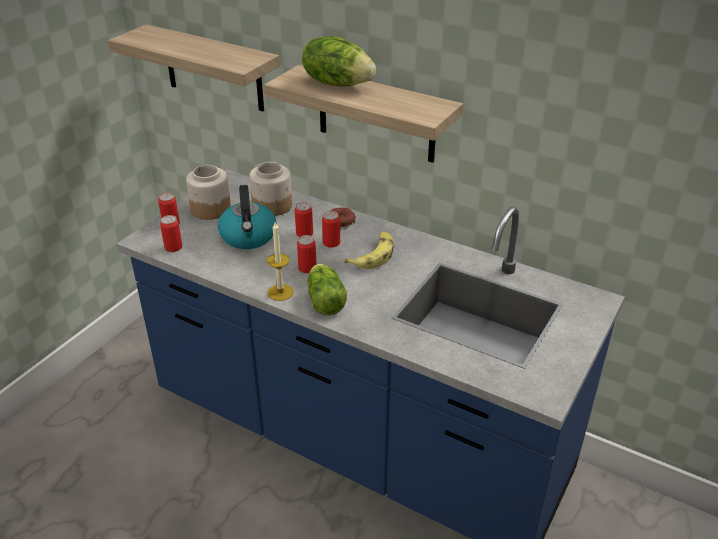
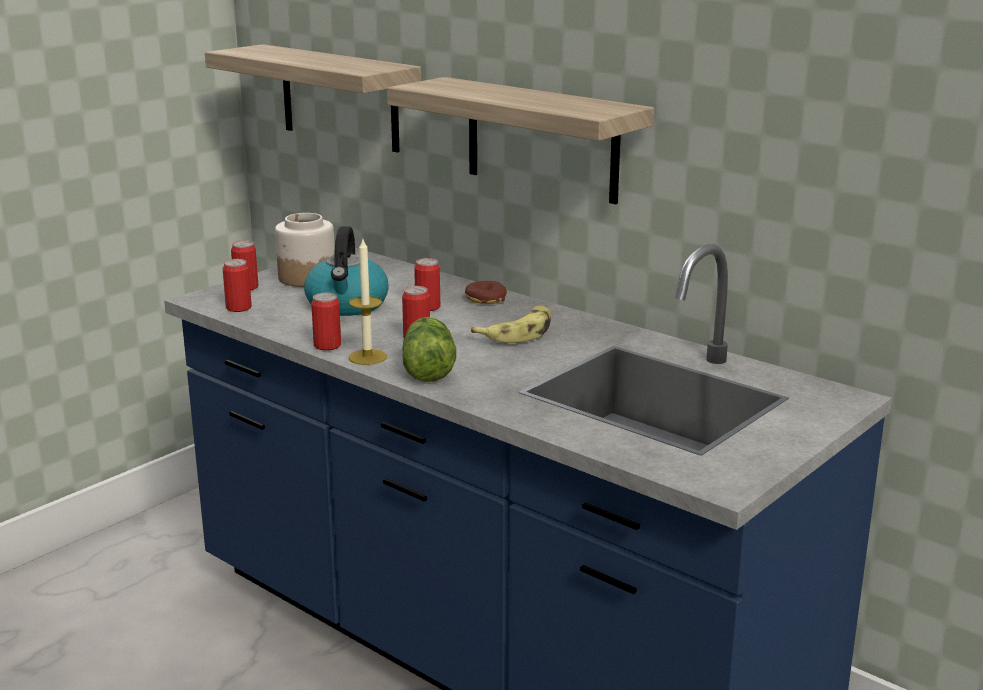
camera: 10 degrees right, 15 degrees down
jar [249,162,292,216] -> none
lettuce [302,36,376,87] -> none
can [322,211,340,248] -> can moved to [311,293,341,350]

